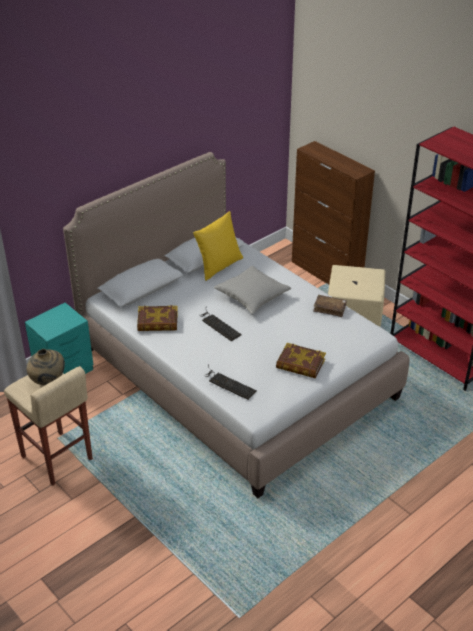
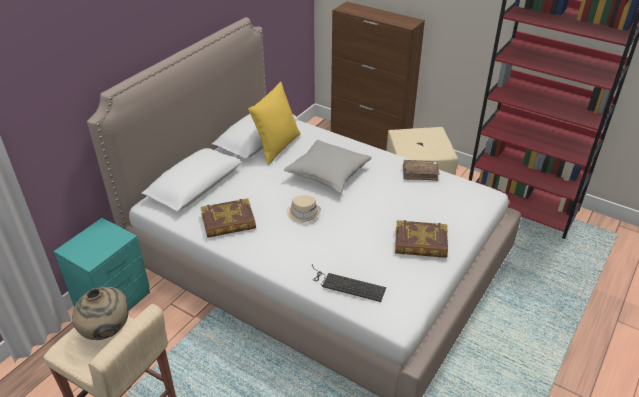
camera: 15 degrees left, 0 degrees up
keyboard [200,306,242,341] -> beige hat [286,195,321,222]

